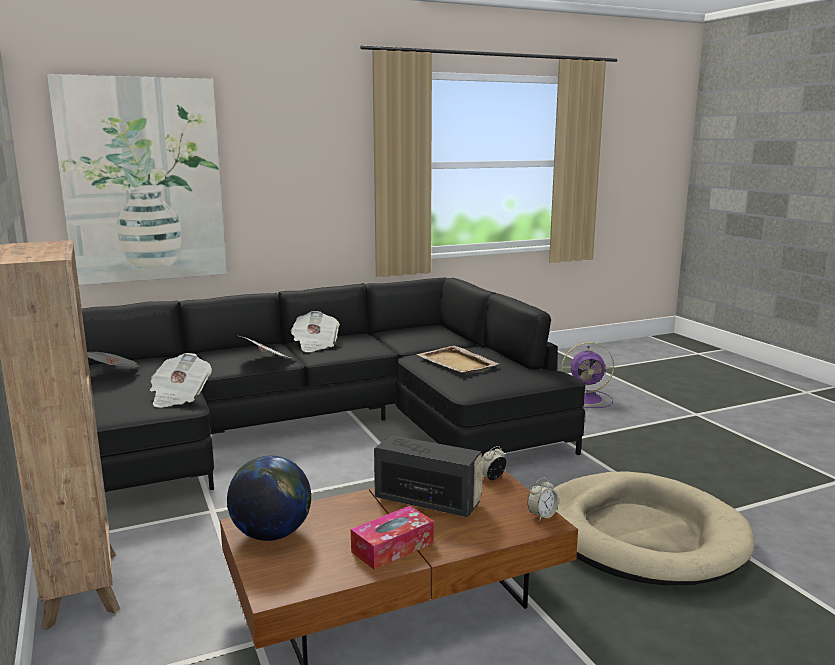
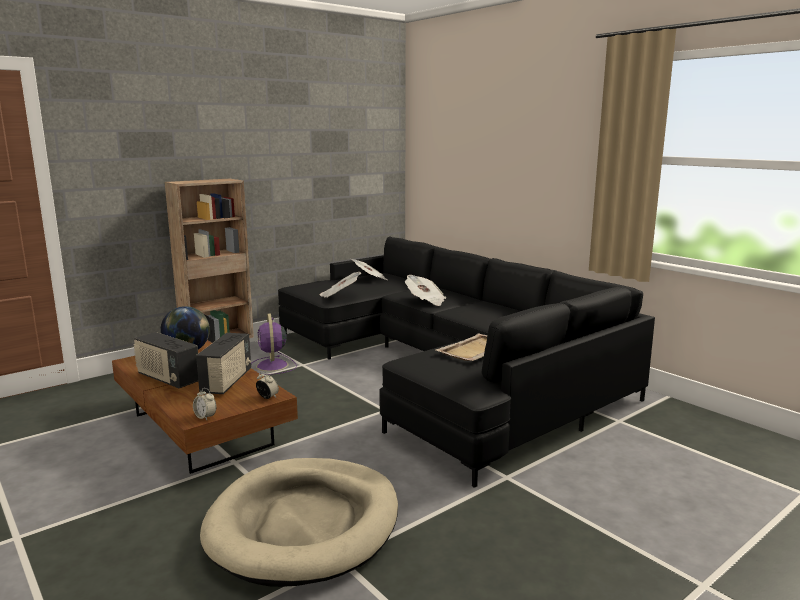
camera: 75 degrees right, 0 degrees up
picture [47,74,227,285] -> none
newspaper [291,311,340,352] -> none
tissue box [351,506,434,570] -> radio [133,332,198,388]
purple fan [561,342,614,408] -> purple fan moved to [251,313,297,375]

